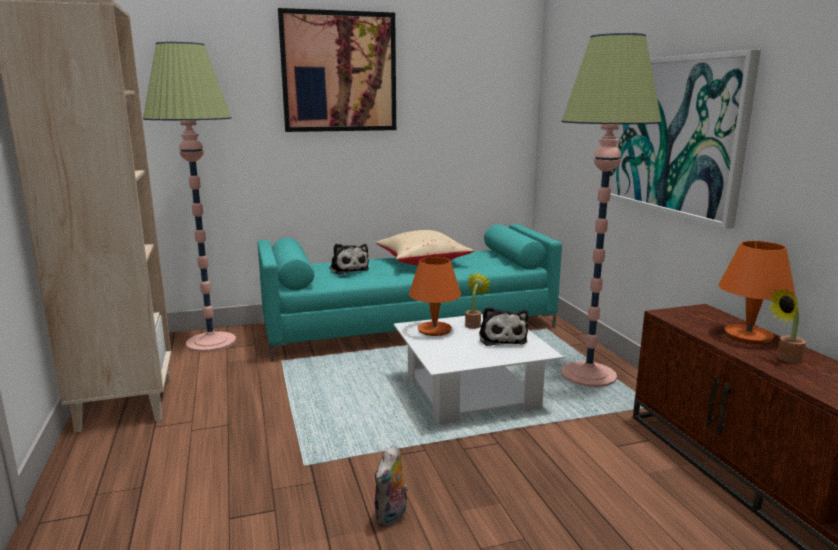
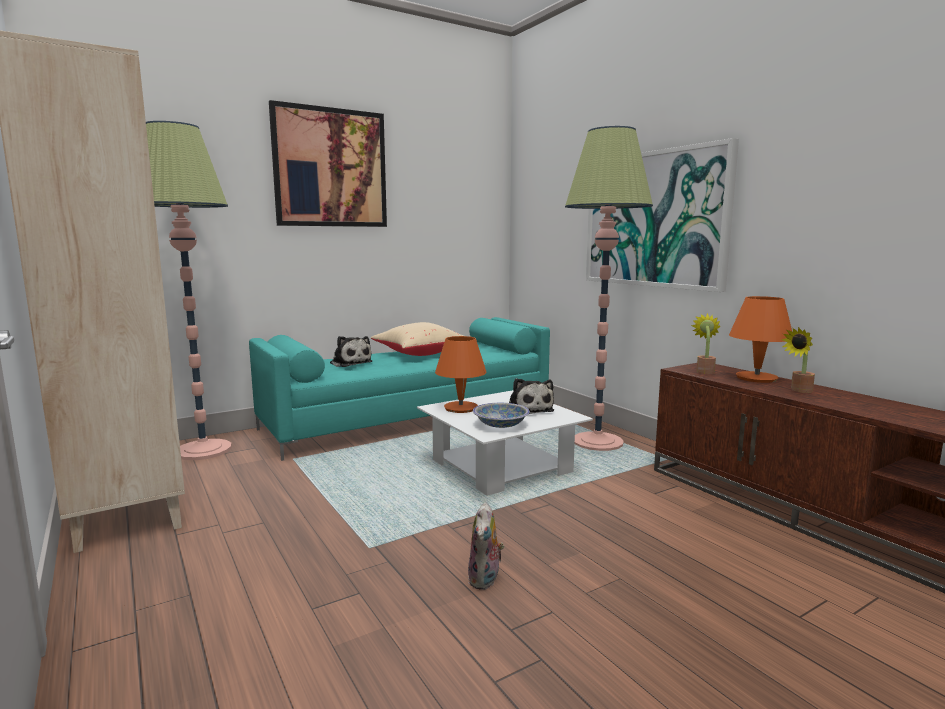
camera: 15 degrees left, 5 degrees down
potted plant [465,272,491,329] -> potted plant moved to [691,313,721,374]
none -> bowl [473,403,530,428]

